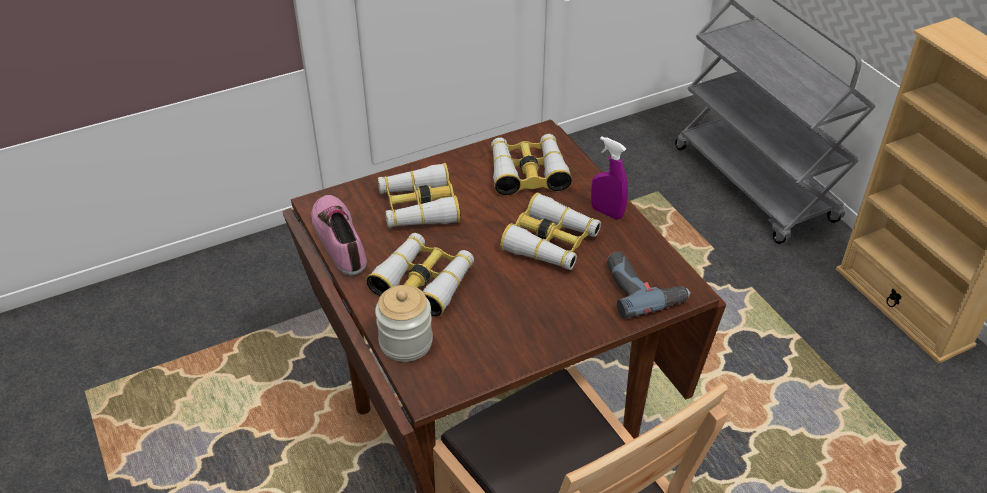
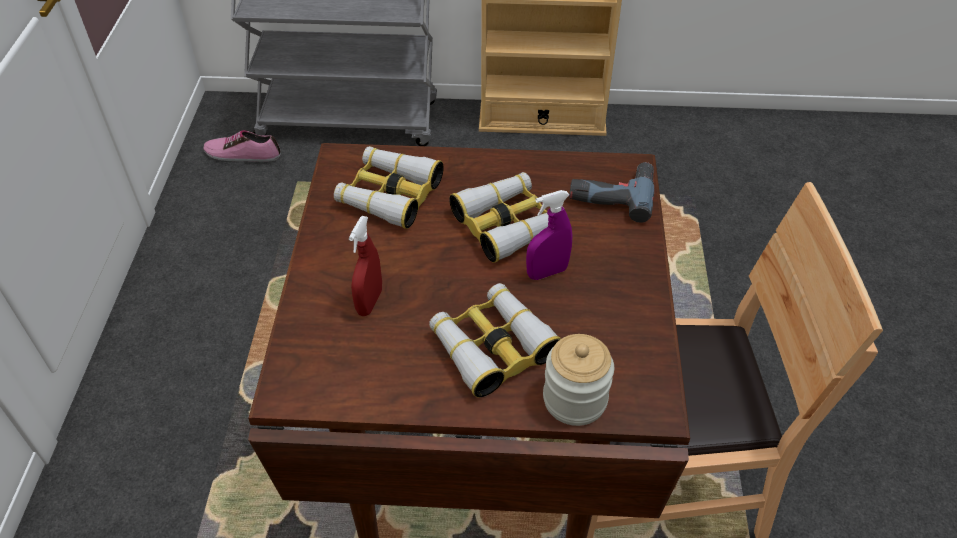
camera: 60 degrees left, 5 degrees up
shoe [311,195,367,276] -> shoe moved to [203,130,281,162]
binoculars [378,163,461,228] -> red spray bottle [349,216,382,316]
purple spray bottle [591,136,628,220] -> purple spray bottle moved to [526,190,573,280]

